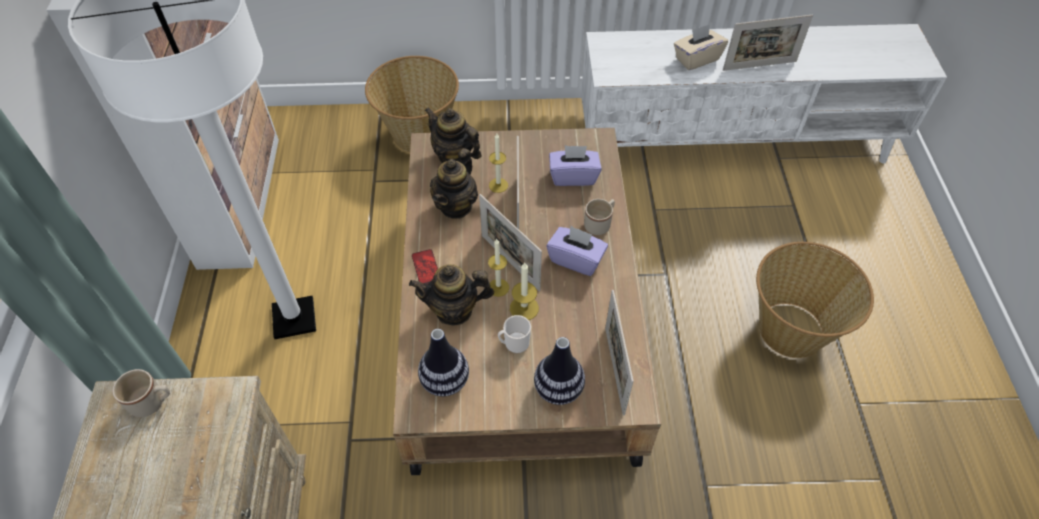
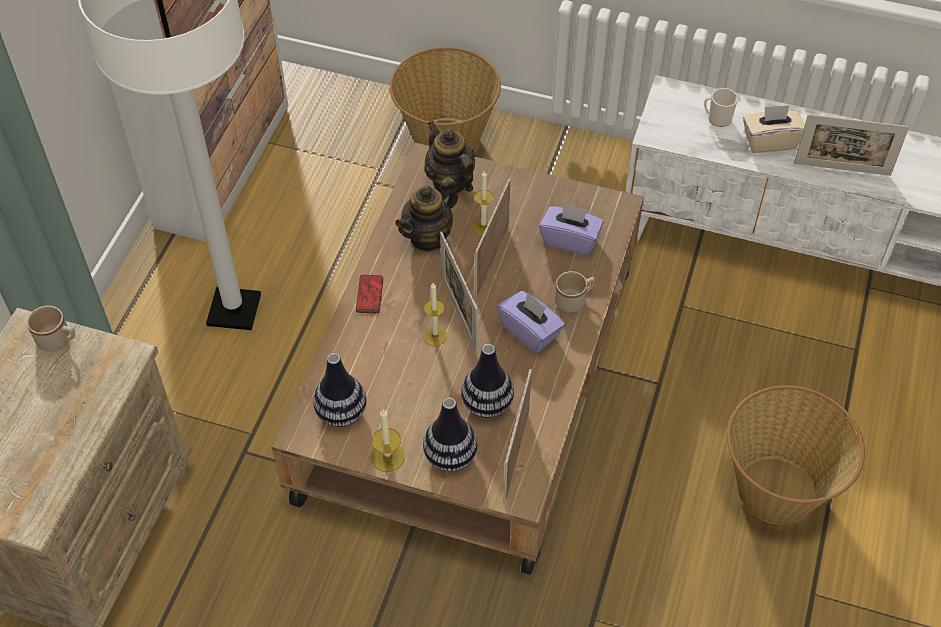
camera: 20 degrees right, 0 degrees up
teapot [409,264,494,326] -> none
mug [498,315,531,353] -> mug moved to [704,88,738,127]
candle [510,263,539,320] -> candle moved to [371,409,405,472]
none -> vase [461,344,514,418]

